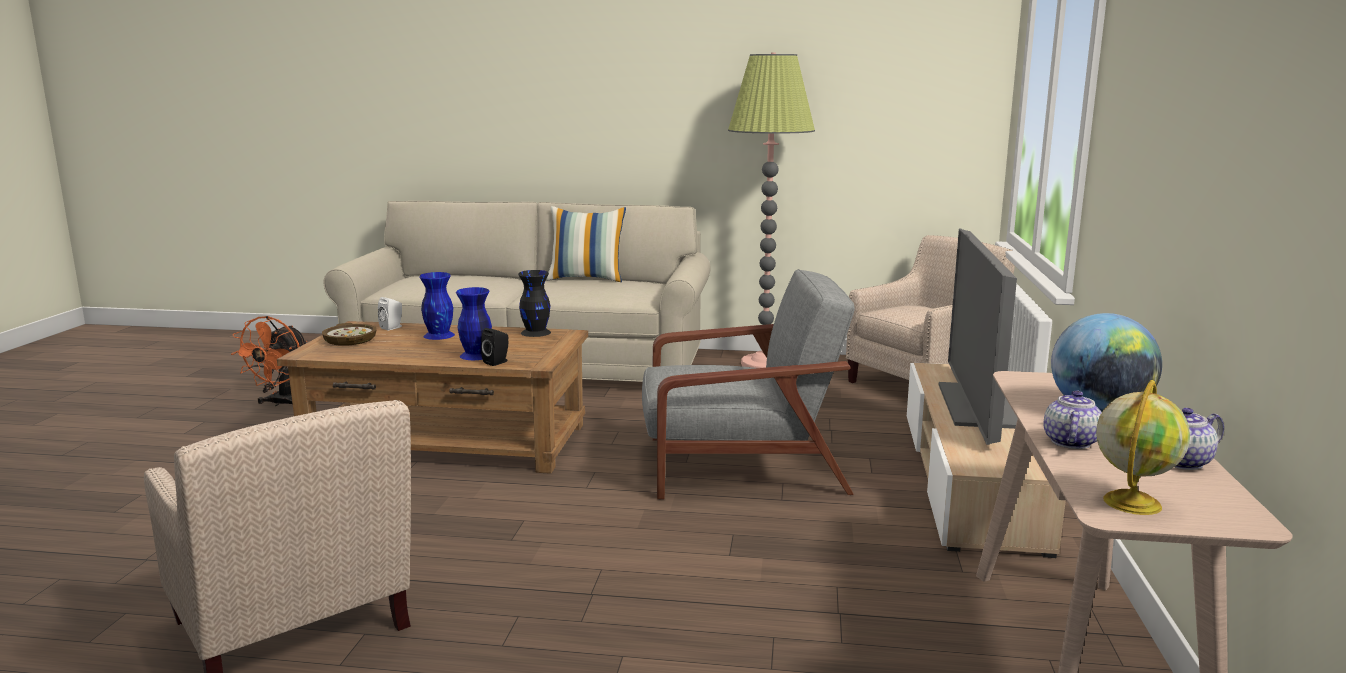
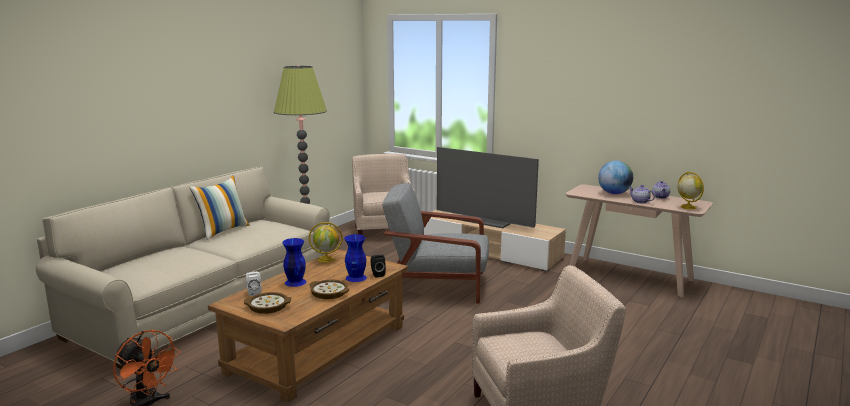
camera: 65 degrees left, 0 degrees up
black vase [518,270,551,337] -> globe [309,222,343,263]
grey armchair [642,269,855,500] -> grey armchair turned 105 degrees counterclockwise [382,183,489,304]
none -> bowl [309,280,349,299]

